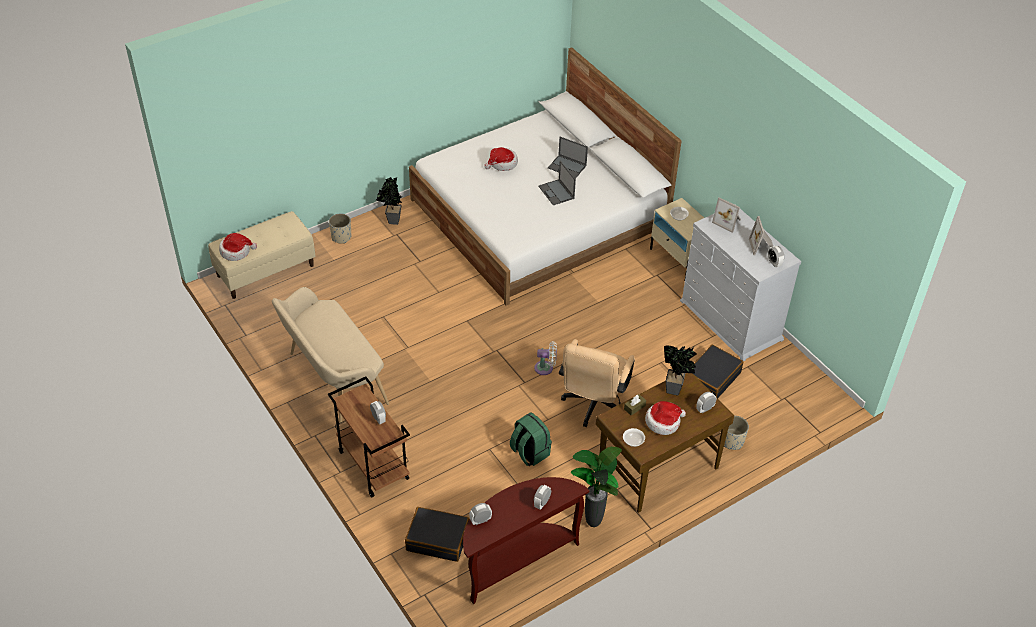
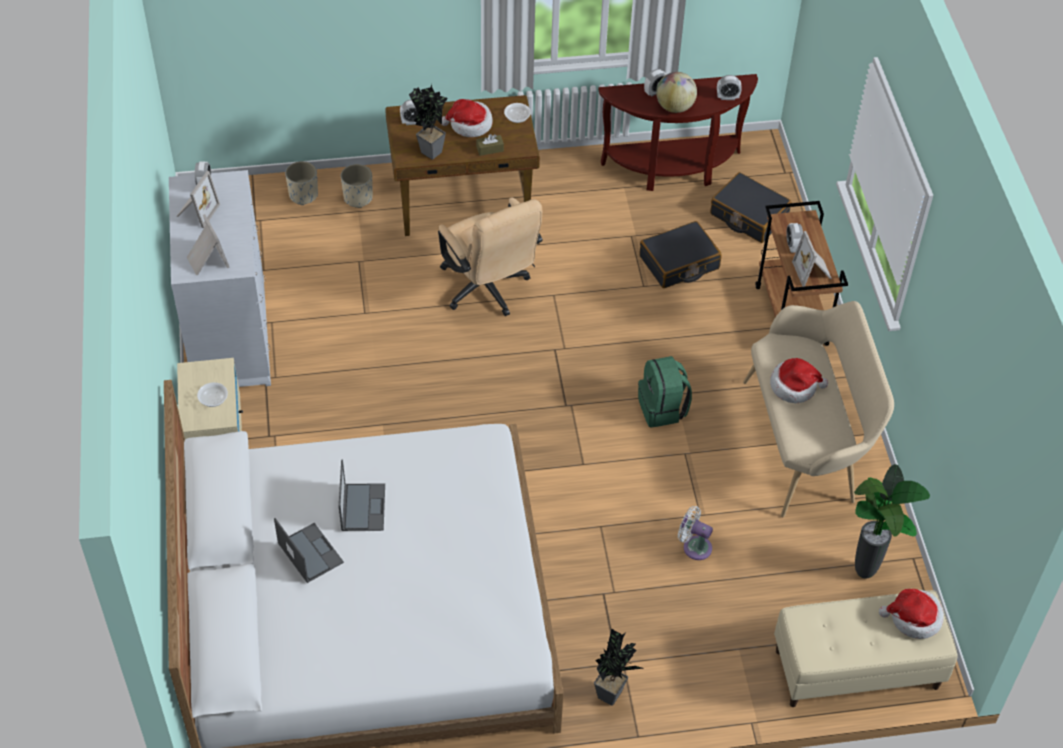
camera: 155 degrees left, 5 degrees up
beige planter [329,214,351,244] -> beige planter moved to [285,161,318,205]
hat [484,147,518,171] -> hat moved to [770,358,828,403]
green backpack [510,412,552,466] -> green backpack moved to [638,356,692,428]
white fan [534,341,557,375] -> white fan moved to [678,506,713,560]
beige office chair [559,339,635,427] -> beige office chair turned 105 degrees clockwise [438,198,543,316]
potted plant [571,447,622,527] -> potted plant moved to [854,464,930,578]
black suitcase [693,345,743,398] -> black suitcase moved to [639,221,722,288]
none -> globe [656,72,697,113]
none -> picture frame [792,231,832,287]

